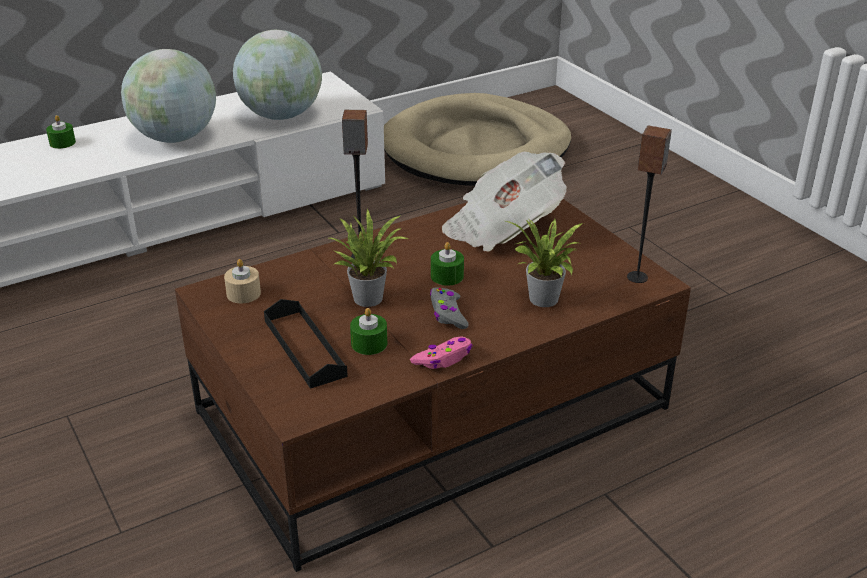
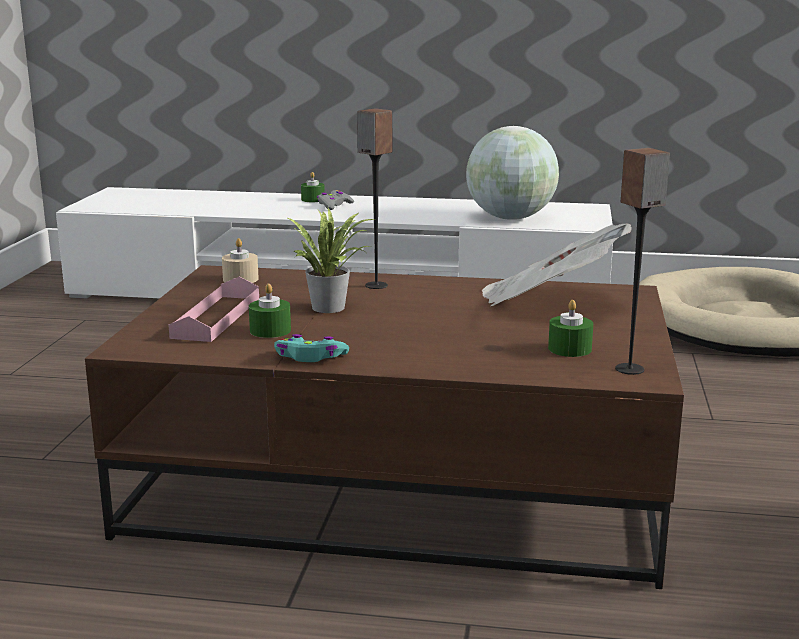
camera: 40 degrees right, 15 degrees down
globe [121,49,216,143] -> none
black tray [264,299,348,389] -> pink tray [169,276,259,342]
pink game controller [410,336,473,369] -> turquoise game controller [274,334,349,362]
grey game controller [430,287,469,329] -> grey game controller moved to [317,190,354,210]
green candle [431,242,464,286] -> green candle moved to [548,300,593,357]
potted plant [506,218,583,307] -> none

